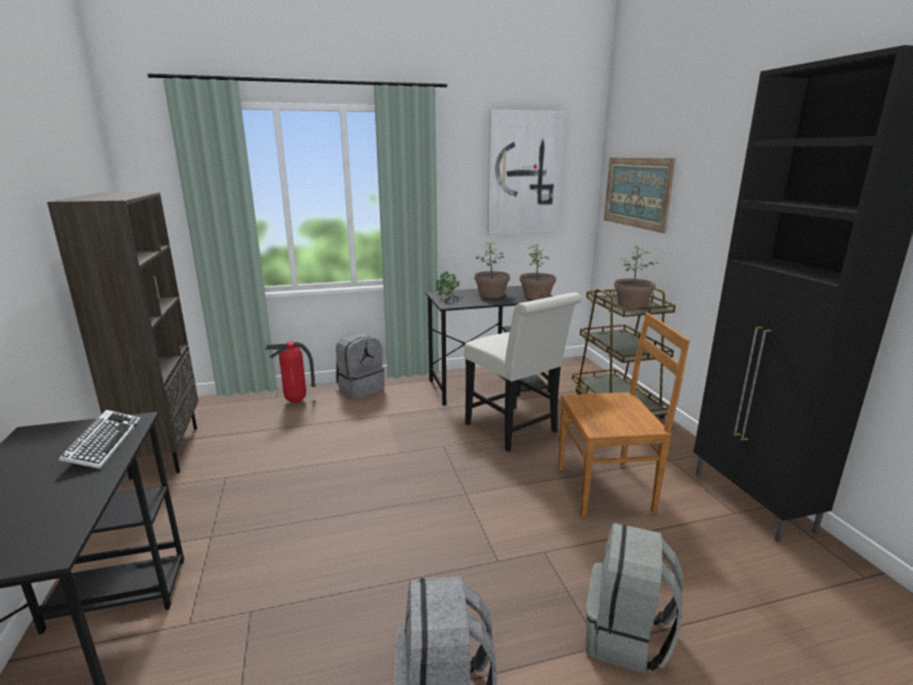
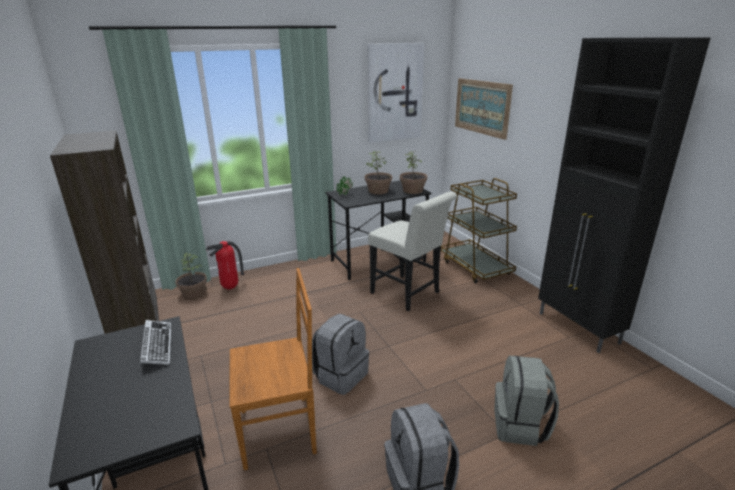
camera: 10 degrees left, 5 degrees up
grey backpack [336,333,384,399] -> grey backpack moved to [312,314,369,395]
brown chair [558,313,690,518] -> brown chair moved to [230,268,317,470]
potted plant [613,246,659,308] -> potted plant moved to [175,253,207,299]

